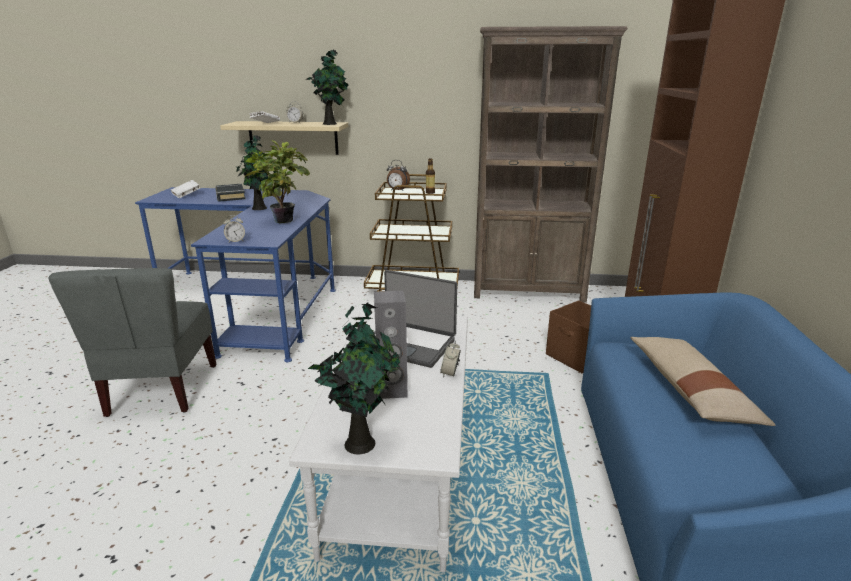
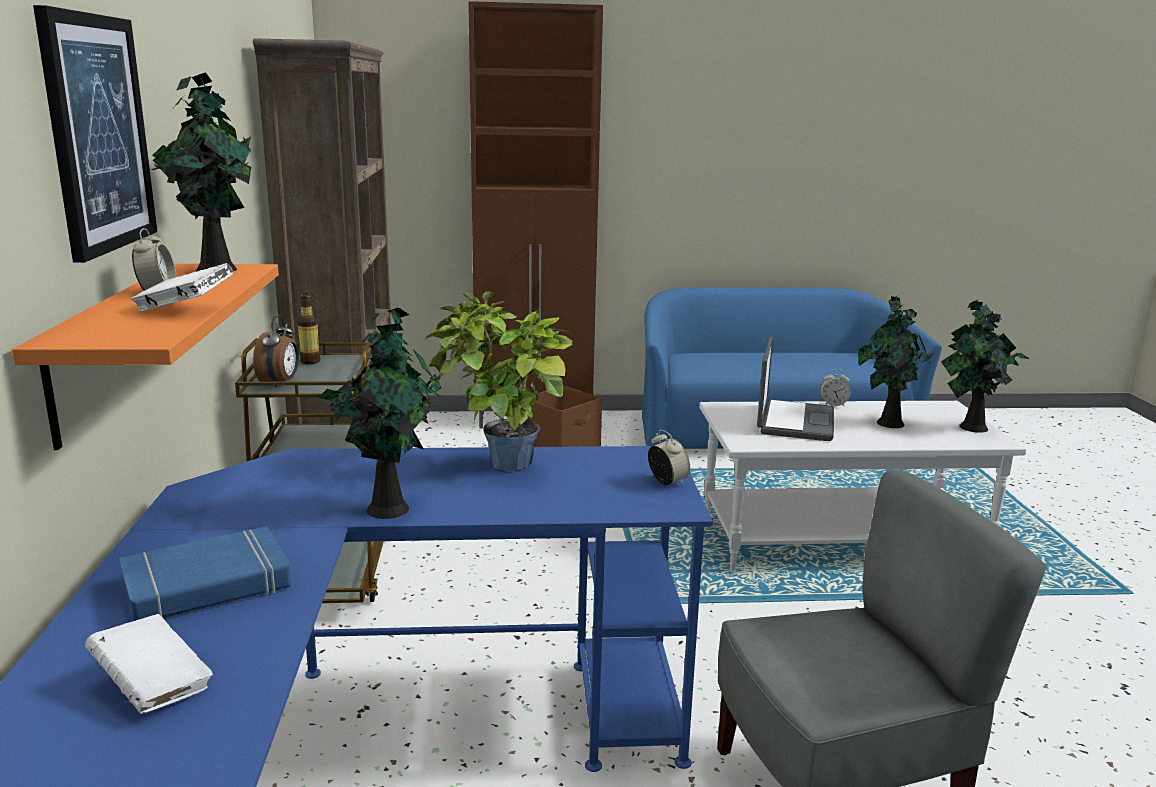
camera: 100 degrees left, 5 degrees down
black book [215,184,246,202] -> blue book [119,526,292,621]
beige shelf [220,121,348,155] -> orange shelf [12,264,279,450]
grey speaker [374,290,407,399] -> potted plant [858,296,932,428]
beige pillow [630,337,775,426] -> none
none -> picture [33,5,157,263]

